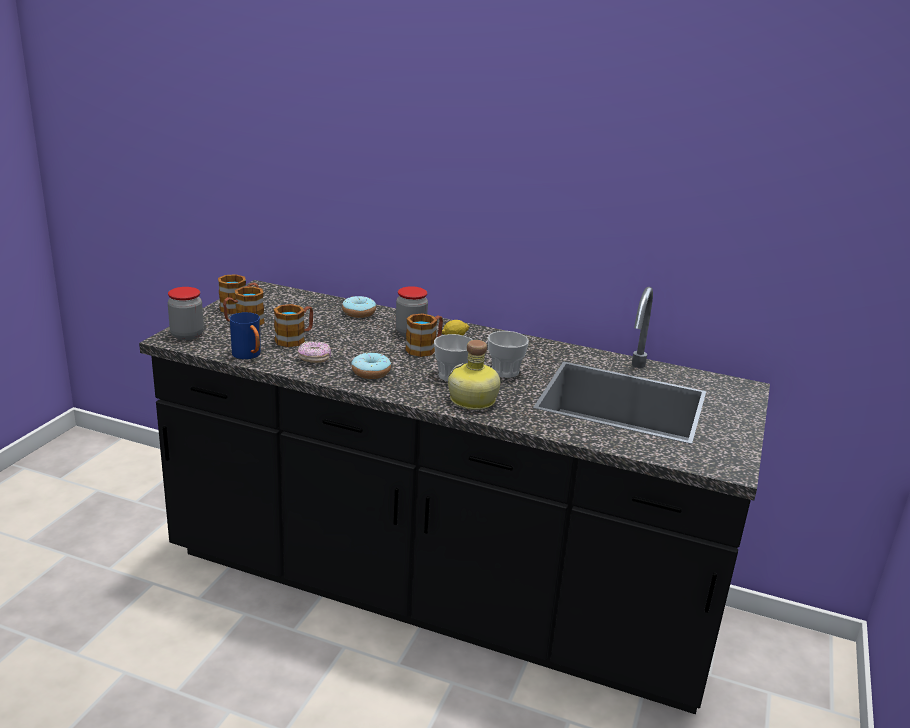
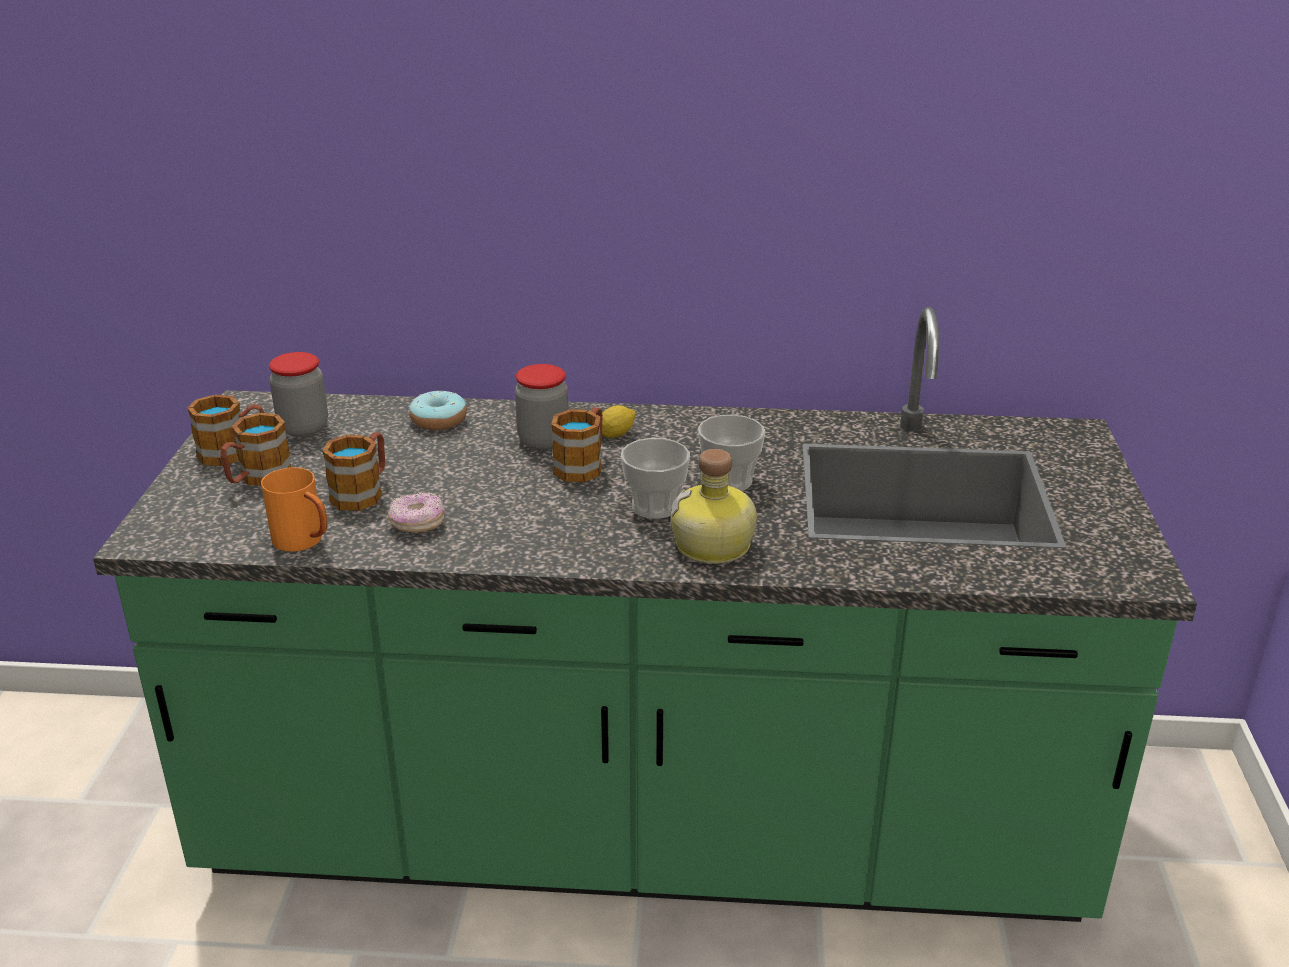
camera: 15 degrees left, 5 degrees up
black counter [139,280,770,714] -> green counter [93,307,1197,922]
jar [168,287,204,340] -> jar moved to [269,352,328,437]
blue mug [230,312,261,359] -> orange mug [261,467,328,552]
donut [351,353,391,379] -> none

